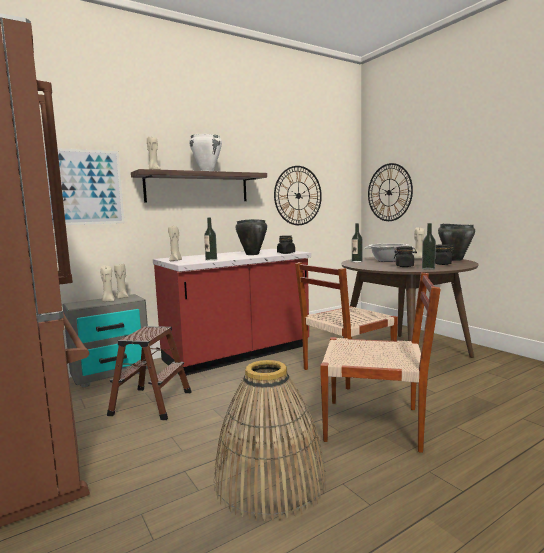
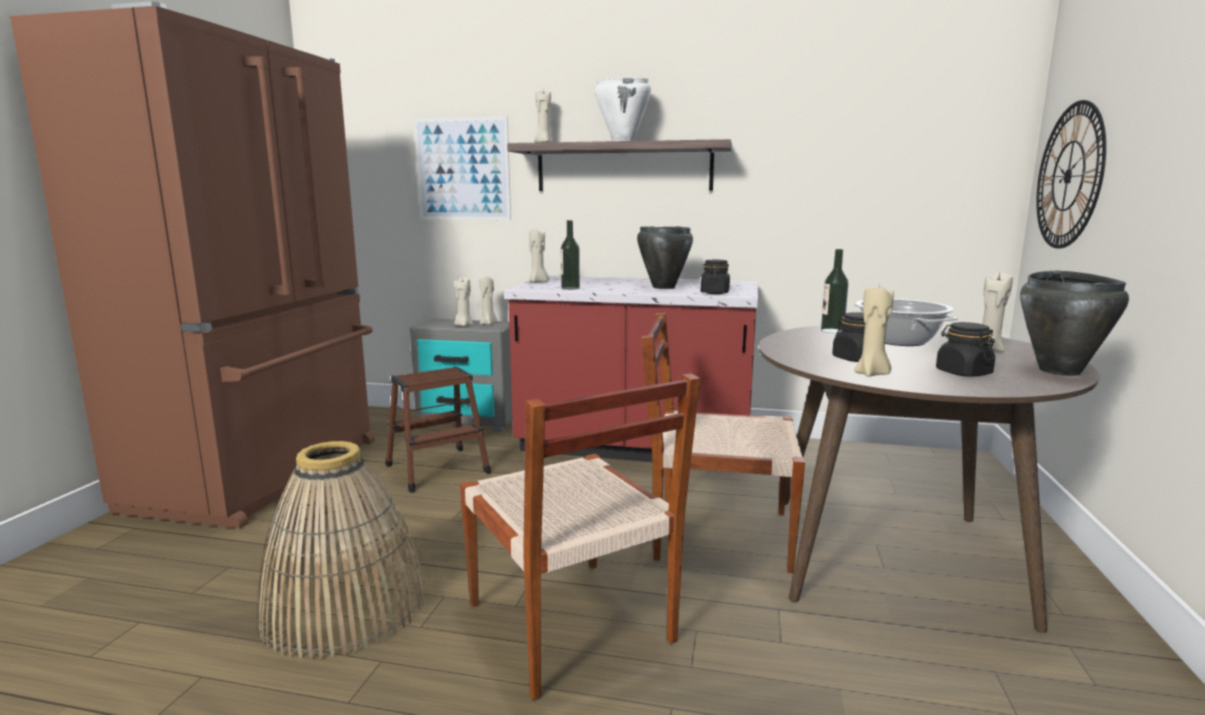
camera: 45 degrees right, 5 degrees up
wall clock [274,166,322,225] -> none
bottle [422,223,436,270] -> beige candle [854,285,894,377]

